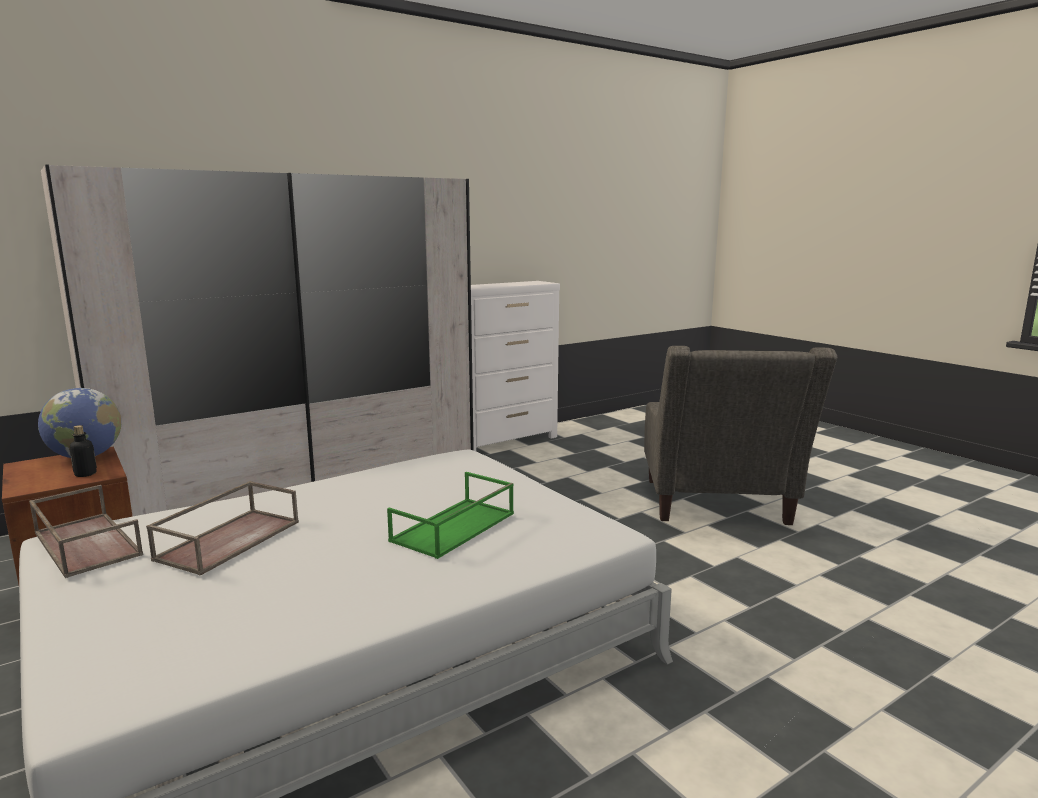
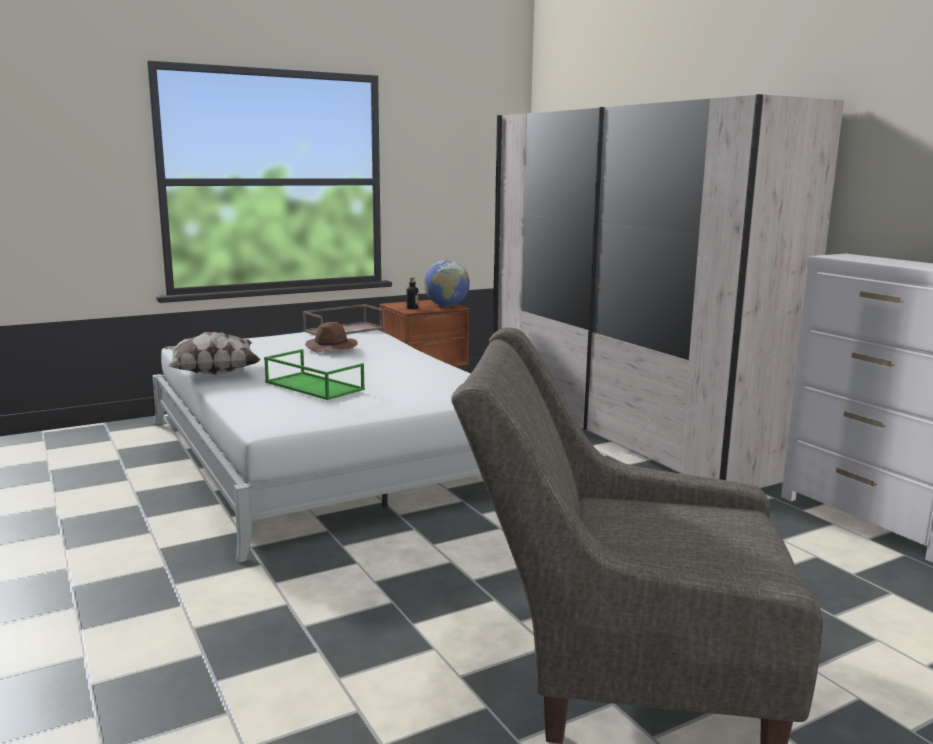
camera: 95 degrees right, 0 degrees up
brown tray [146,481,299,576] -> brown hat [305,322,358,352]
none -> pillow [164,332,261,375]

